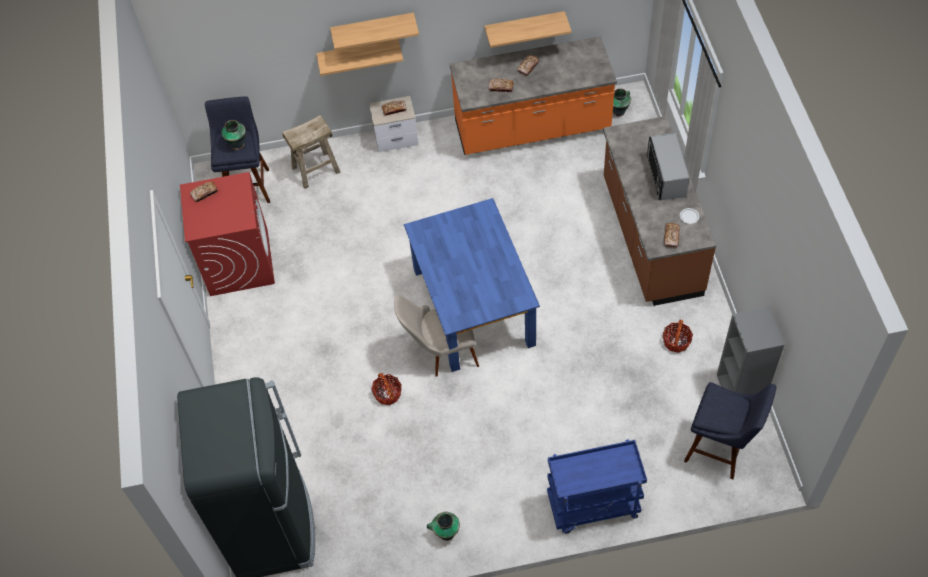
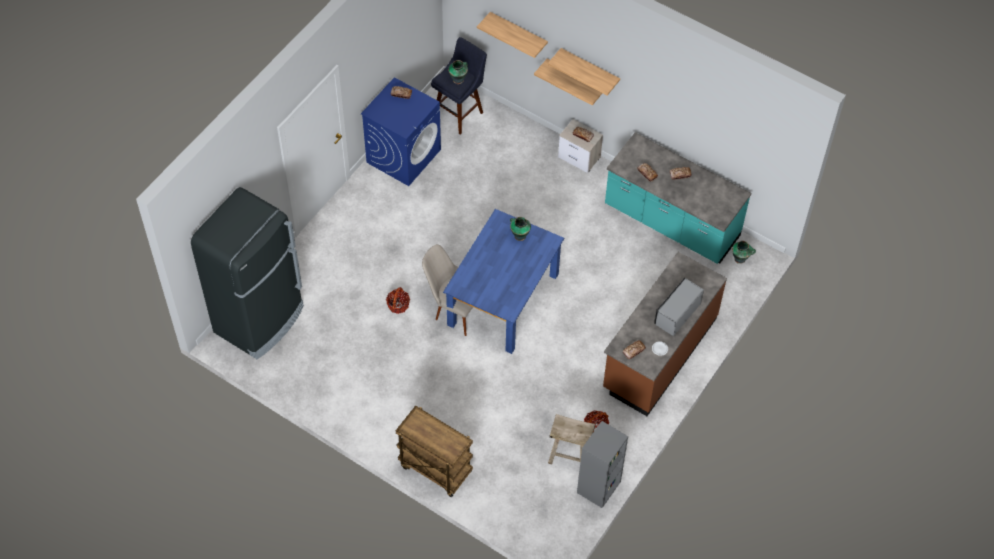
camera: 40 degrees right, 0 degrees up
red washing machine [180,172,275,296] -> blue washing machine [361,77,441,186]
beige stool [282,115,341,189] -> beige stool moved to [548,414,595,464]
vase [427,512,460,541] -> vase moved to [510,217,531,241]
orange counter [450,36,617,155] -> turquoise counter [605,132,751,264]
shelf [485,11,572,48] -> shelf moved to [477,12,548,58]
blue cart [547,439,647,533] -> brown cart [396,406,473,497]
blue stool [684,382,777,479] -> none

